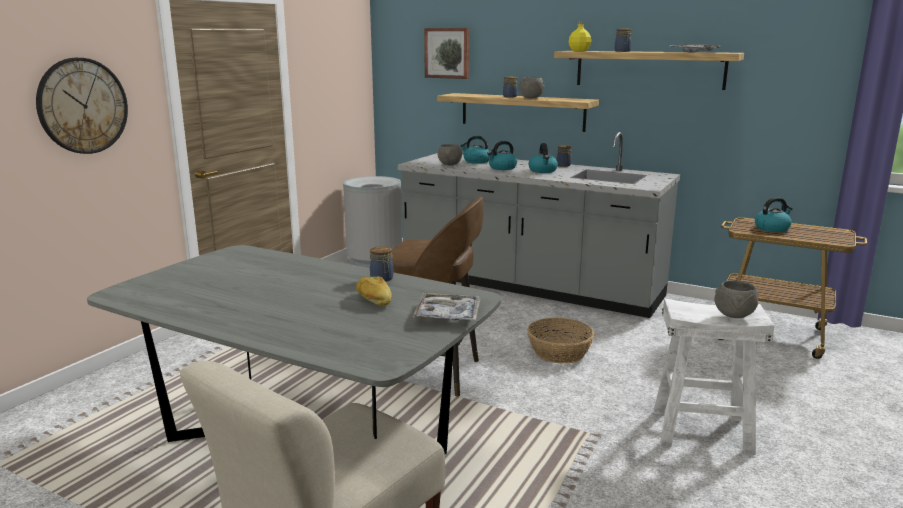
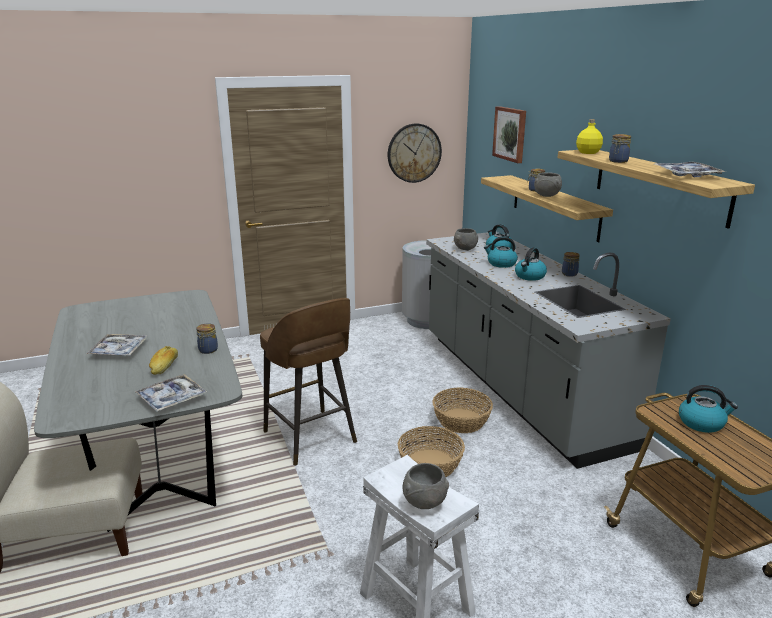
camera: 40 degrees right, 5 degrees up
wall clock [36,58,128,154] -> wall clock moved to [388,124,442,183]
none -> tray [87,334,148,356]
none -> basket [432,388,493,433]

